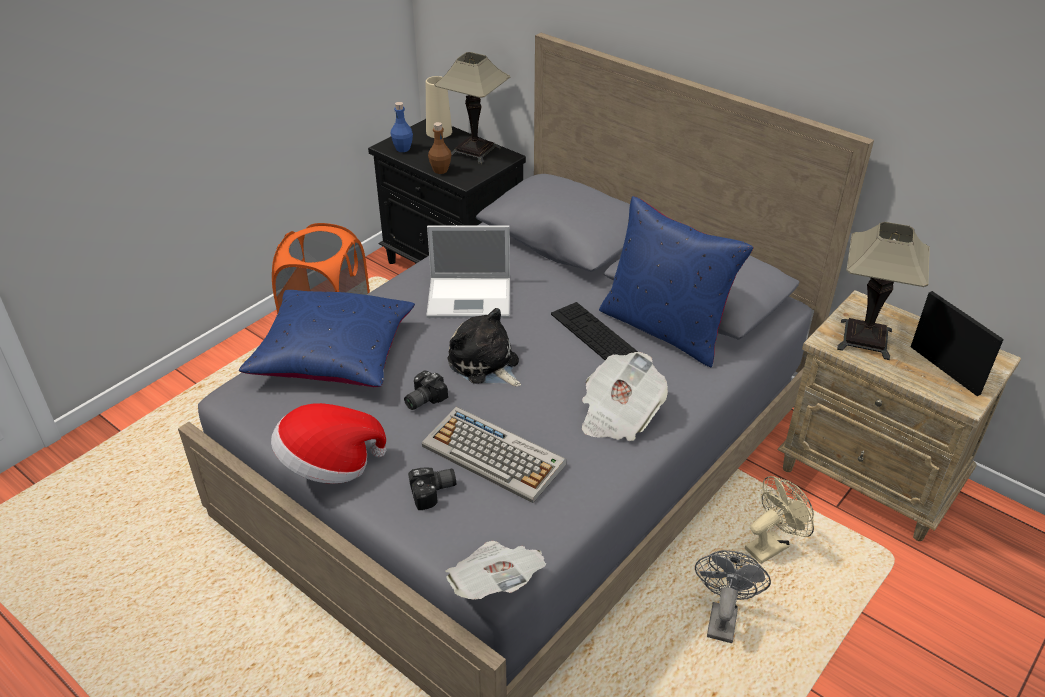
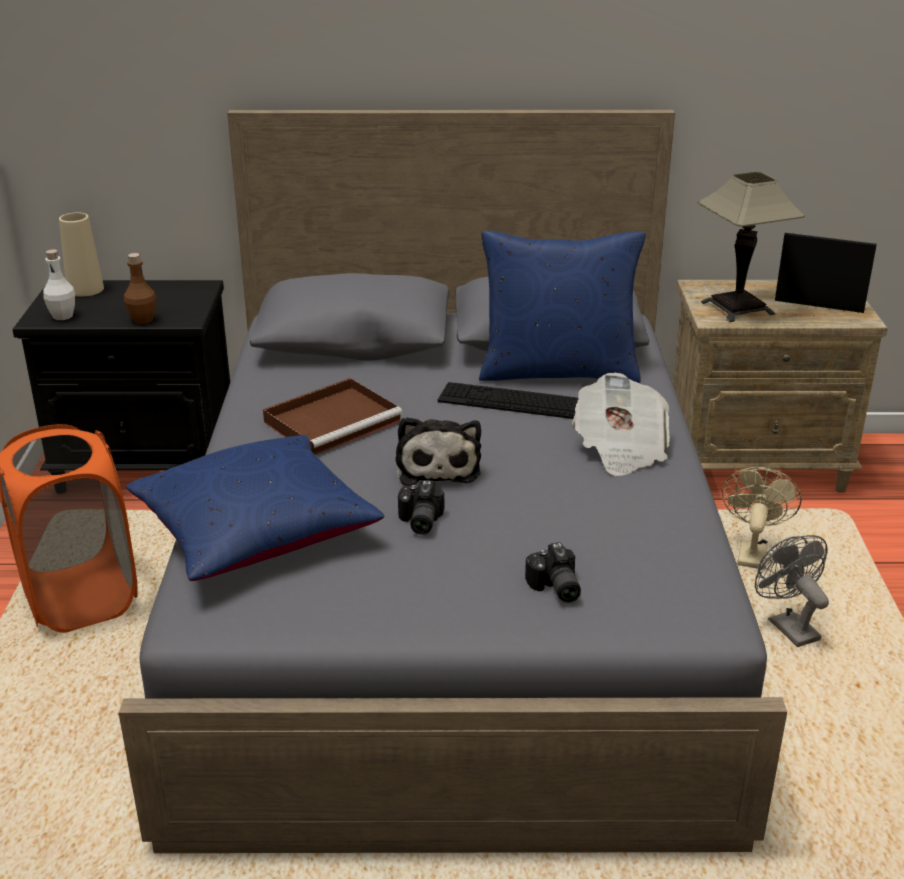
camera: 40 degrees left, 10 degrees down
hat [271,403,386,484] -> none
blue bottle [390,102,413,152] -> white bottle [43,249,75,320]
camera [408,467,456,510] -> camera turned 135 degrees clockwise [525,542,581,603]
keyboard [422,407,566,503] -> none
laptop [426,225,510,318] -> brown tray [263,378,402,455]
table lamp [434,52,510,164] -> none
newspaper [445,541,546,599] -> none
plush toy [448,308,521,387] -> plush toy turned 105 degrees counterclockwise [396,417,481,486]

